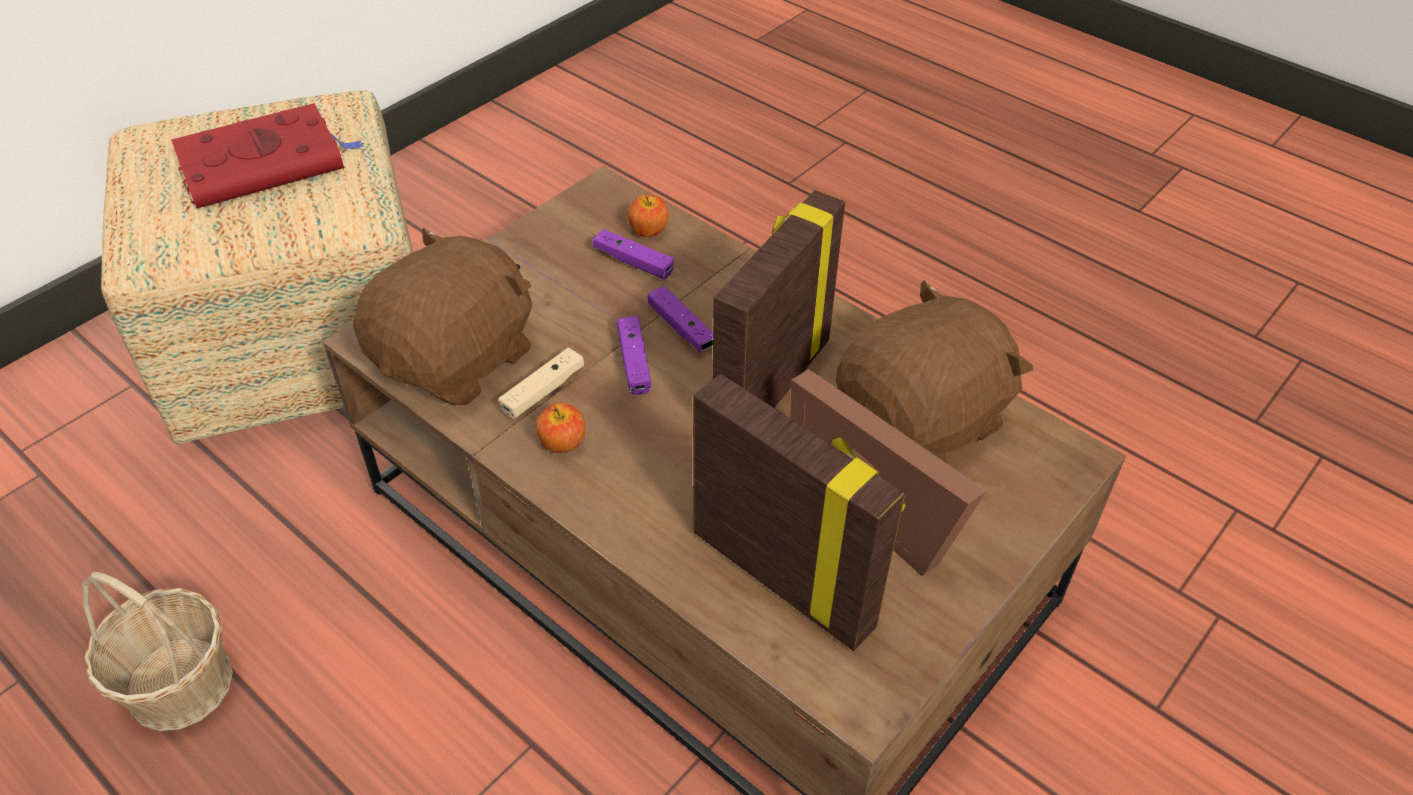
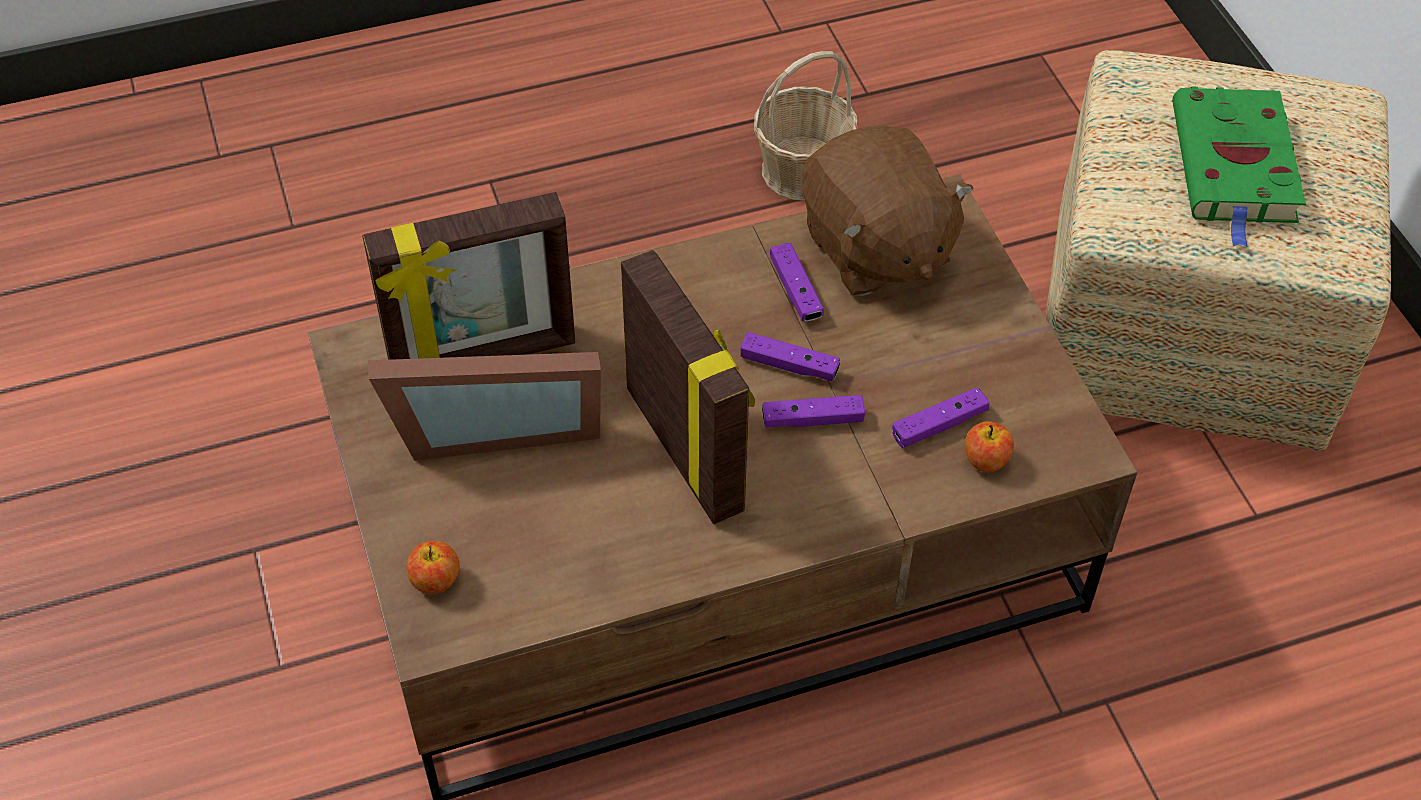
camera: 120 degrees right, 5 degrees up
red book [171,103,363,208] -> green book [1172,86,1306,247]
beige game controller [499,348,584,419] -> purple game controller [770,243,824,322]
apple [536,403,585,453] -> apple moved to [406,541,460,594]
brown plush toy [836,280,1033,463] -> none

